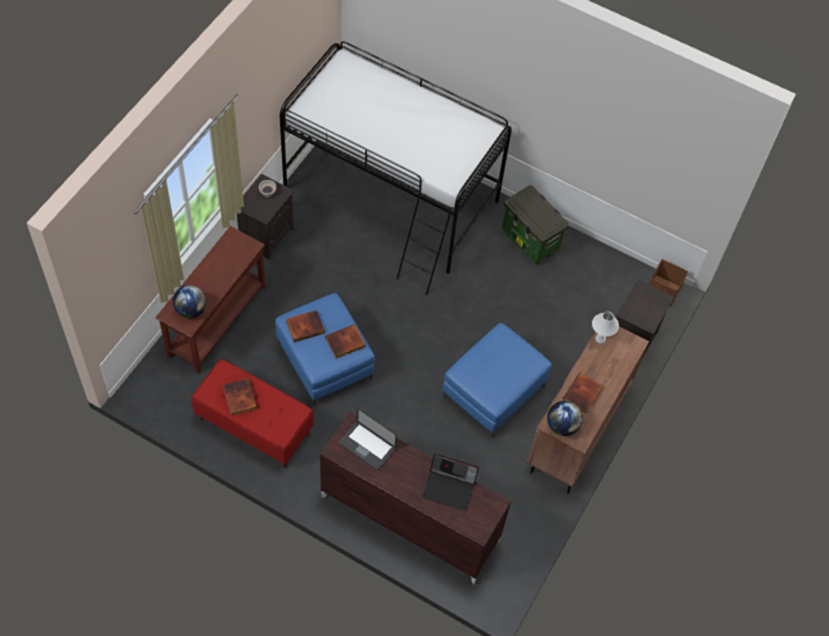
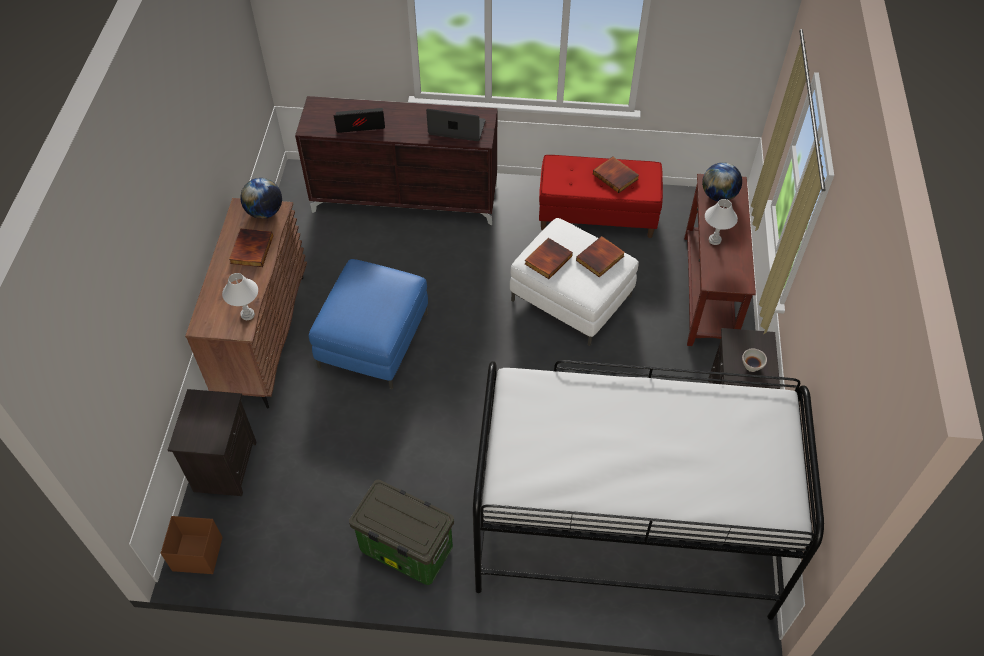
camera: 160 degrees right, 5 degrees down
blue ottoman [275,293,375,406] -> white ottoman [510,218,639,346]
none -> white table lamp [705,199,738,245]

